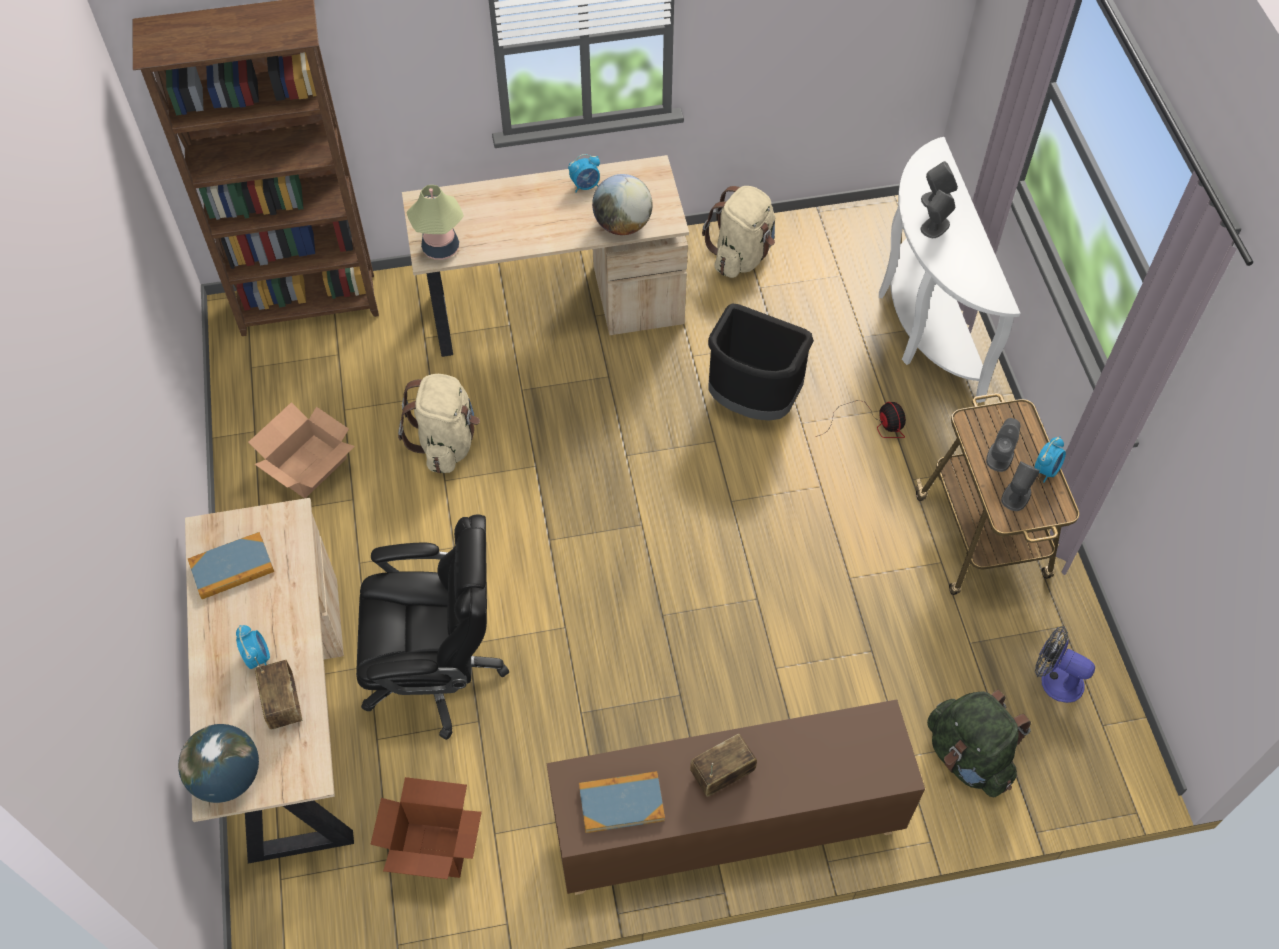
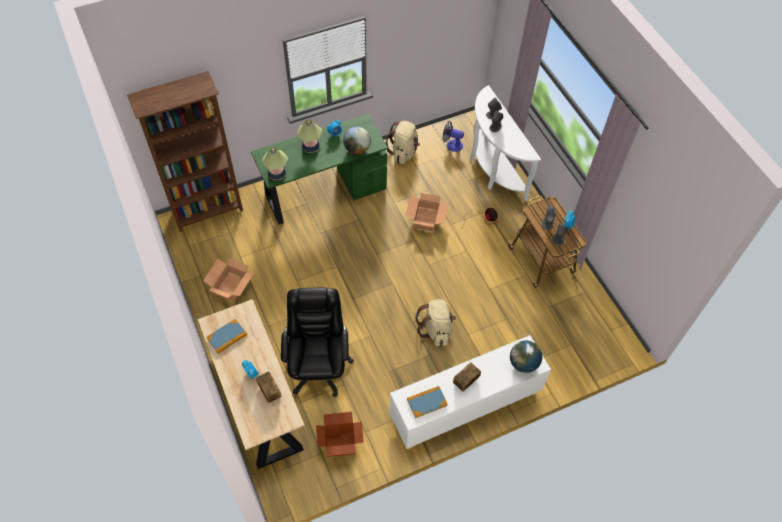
camera: 15 degrees left, 0 degrees up
globe [178,724,259,803] -> globe moved to [510,341,542,373]
black office chair [356,514,509,740] -> black office chair turned 75 degrees counterclockwise [281,287,354,397]
beige backpack [398,374,480,473] -> beige backpack moved to [416,299,456,347]
beige desk [402,155,689,357] -> green desk [251,114,388,224]
brown cabinet [546,699,925,895] -> white cabinet [389,335,551,450]
black trash can [708,303,814,420] -> cardboard box [405,193,449,232]
green backpack [927,690,1031,797] -> none
fan [1035,626,1095,703] -> fan moved to [443,121,464,152]
none -> table lamp [297,119,322,153]

